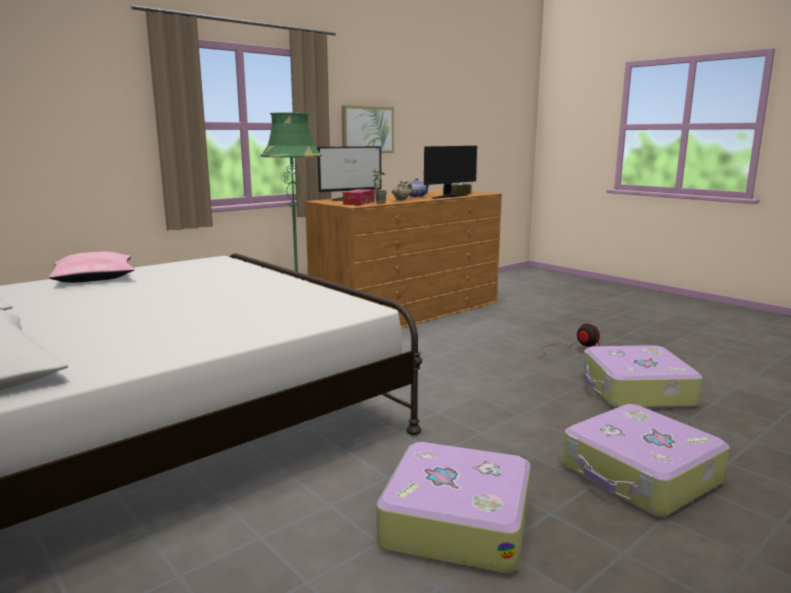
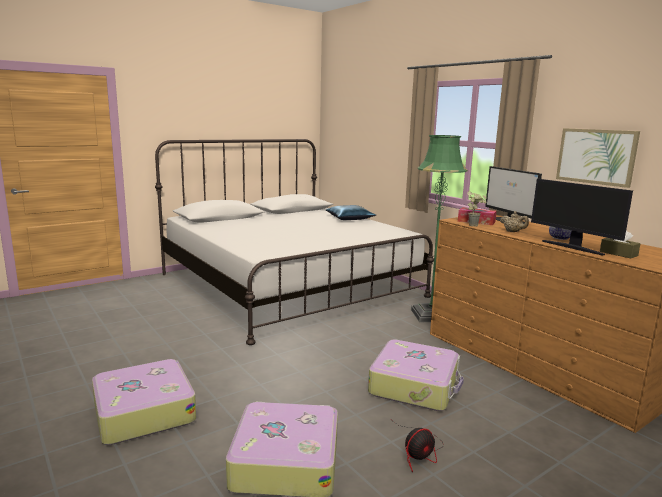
camera: 95 degrees right, 0 degrees up
pink pillow [49,252,134,283] -> blue pillow [326,205,376,220]
suitcase [377,442,531,574] -> suitcase moved to [368,339,464,411]

